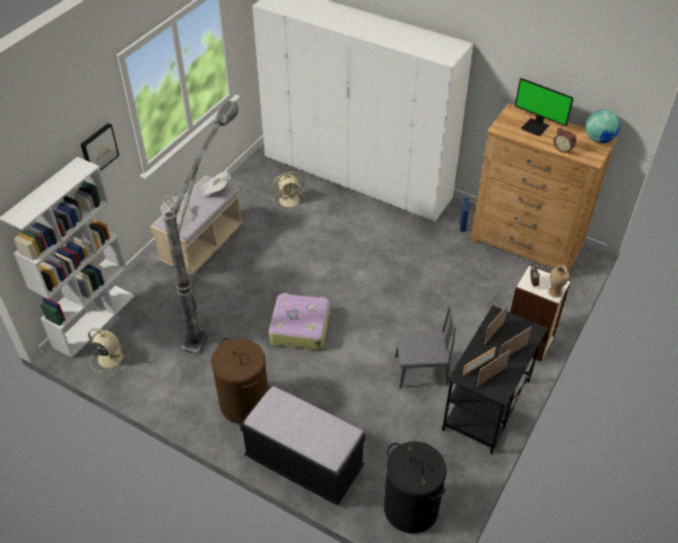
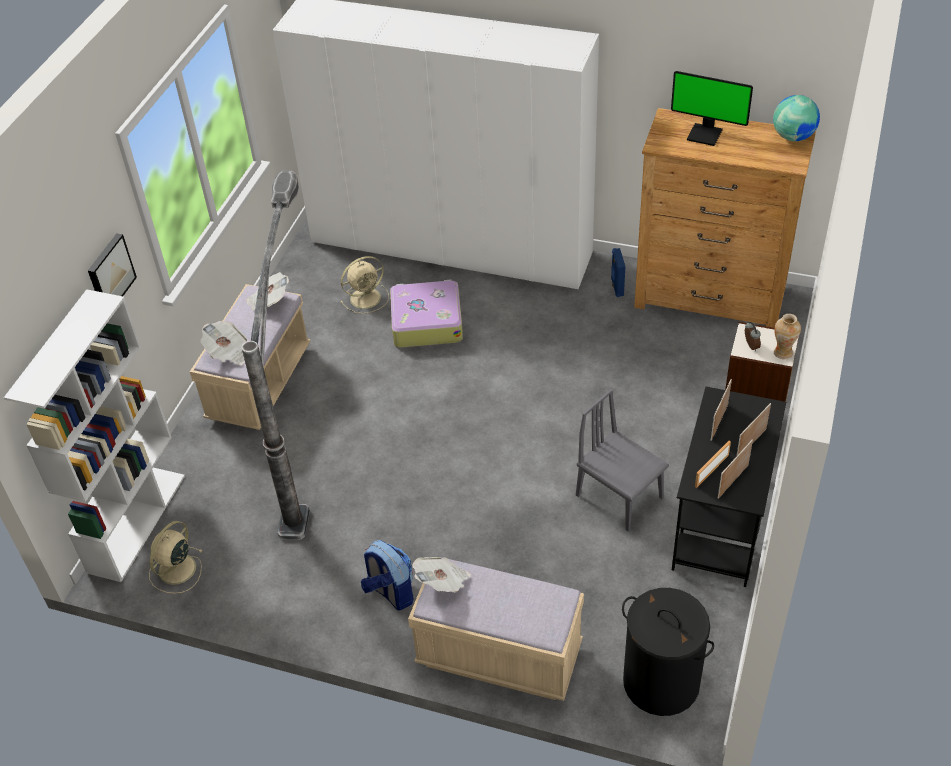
camera: 10 degrees left, 0 degrees up
beige fan [88,328,130,372] -> beige fan turned 75 degrees counterclockwise [149,521,202,594]
brown laundry basket [211,338,268,424] -> backpack [361,540,414,611]
black bench [240,386,366,505] -> beige bench [408,557,584,701]
suitcase [269,293,330,350] -> suitcase moved to [390,280,463,348]
grey chair [395,303,456,388] -> grey chair turned 120 degrees counterclockwise [576,389,669,531]
alarm clock [554,128,577,153] -> none
none -> newspaper [412,557,471,593]

